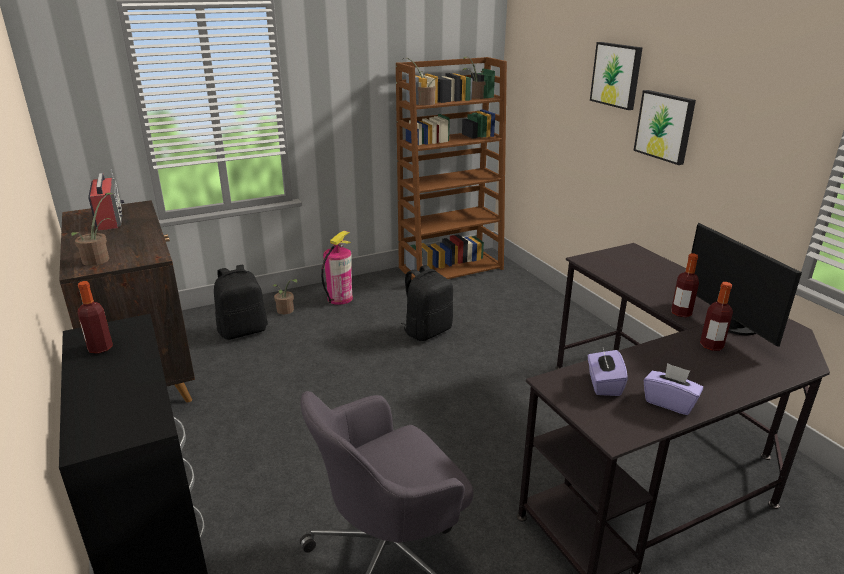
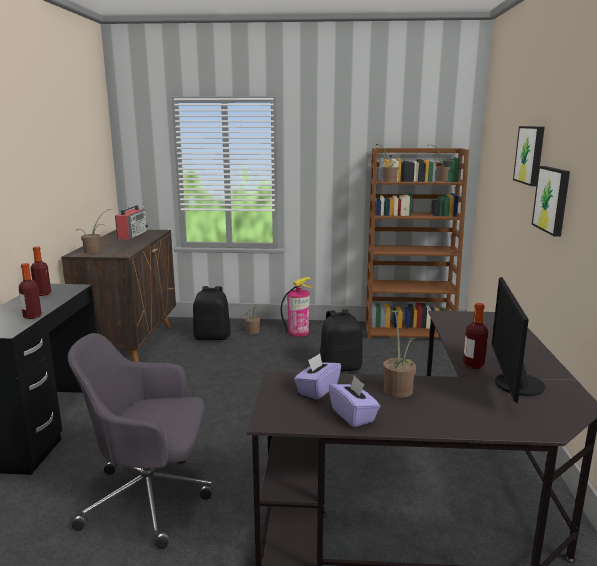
camera: 30 degrees right, 10 degrees down
bottle [700,282,733,351] -> bottle moved to [19,263,42,319]
none -> potted plant [383,310,416,398]

